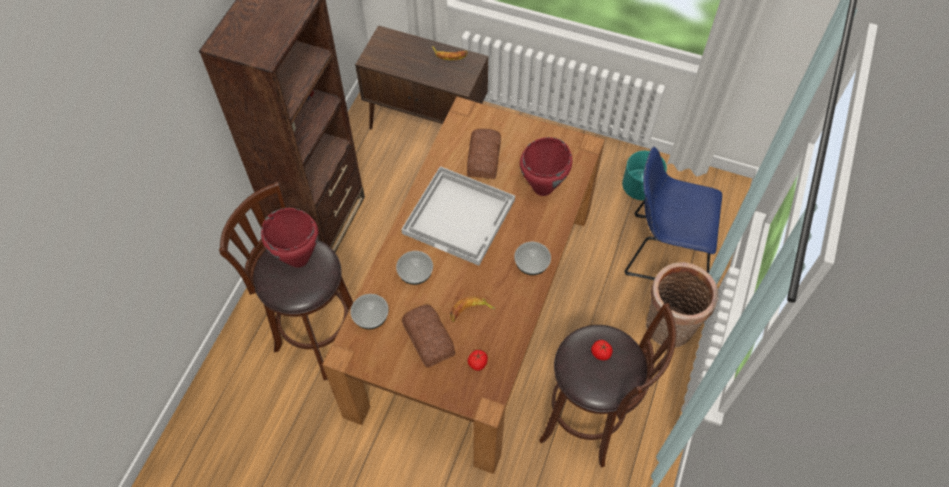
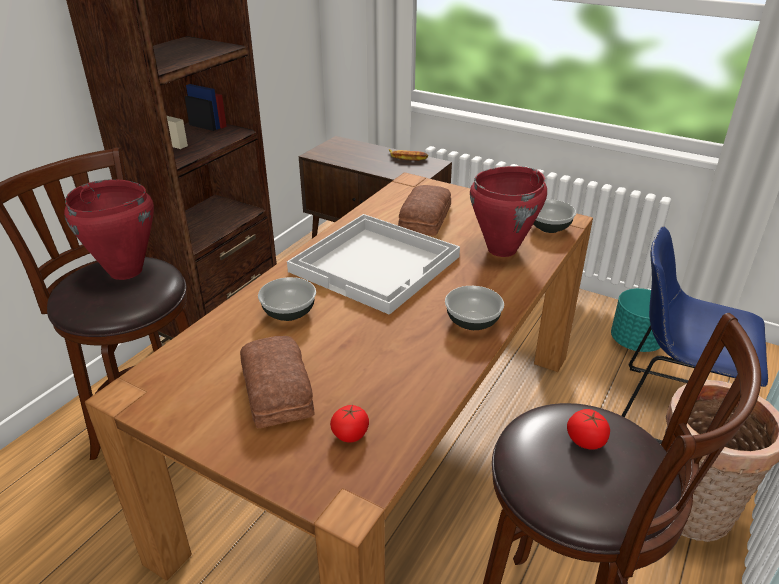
camera: 10 degrees right, 25 degrees down
bowl [350,294,389,329] -> bowl moved to [533,199,576,233]
banana [450,296,495,322] -> none

